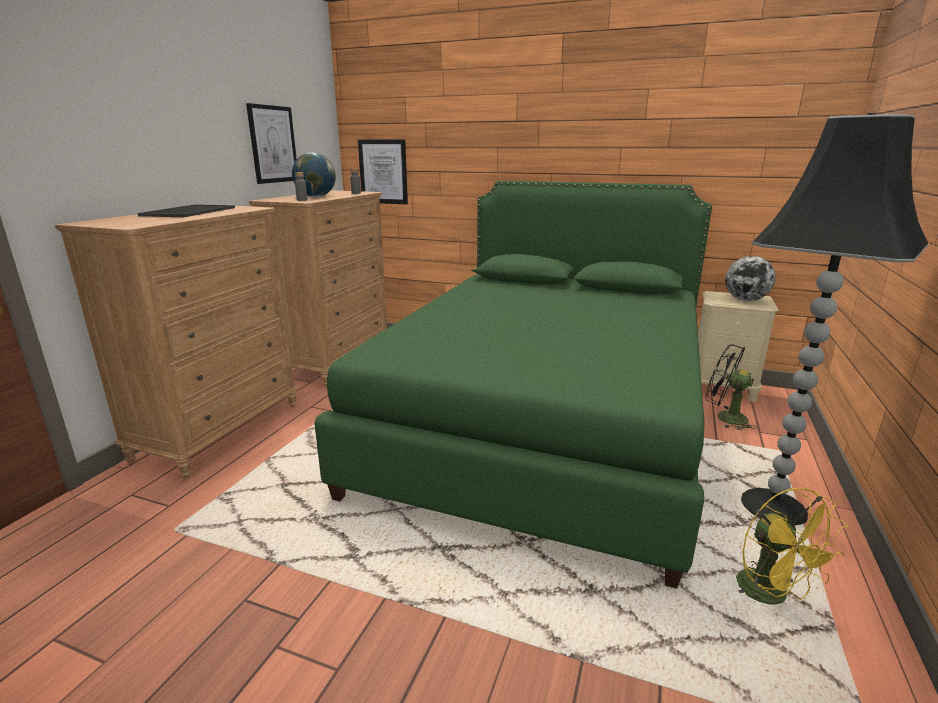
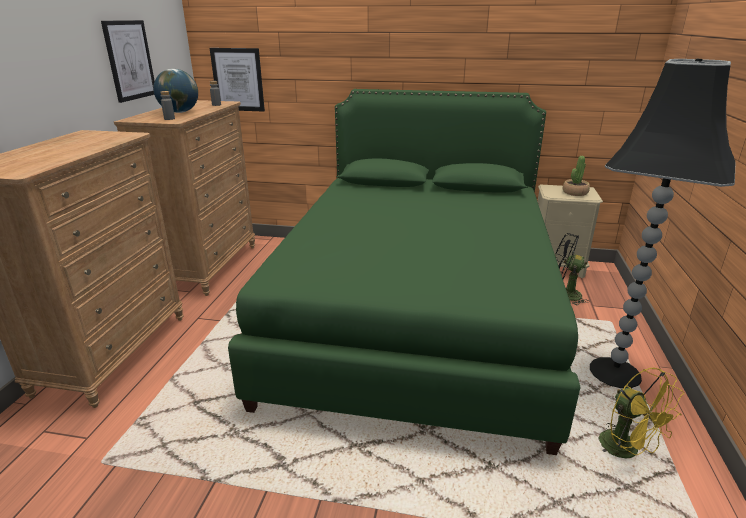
camera: 10 degrees left, 5 degrees up
tray [138,204,235,217] -> none
globe [725,256,775,301] -> potted plant [563,156,590,196]

